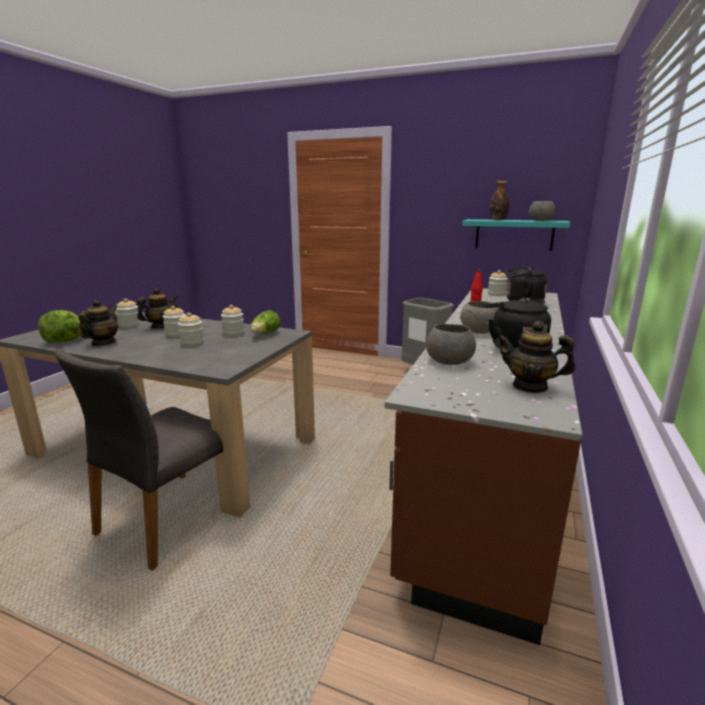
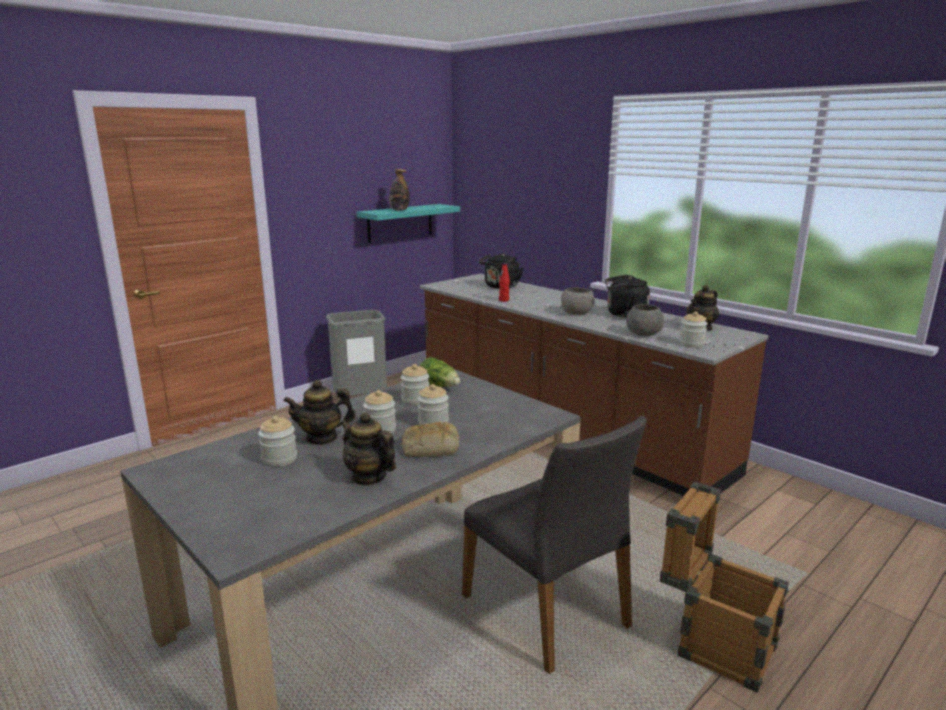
camera: 65 degrees left, 0 degrees up
lettuce [38,310,81,343] -> none
teapot [137,288,178,329] -> teapot turned 75 degrees counterclockwise [283,380,356,445]
jar [488,270,508,296] -> jar moved to [679,311,708,347]
grey bowl [528,201,555,221] -> none
none -> bread [402,422,459,457]
none -> crate [660,481,789,693]

